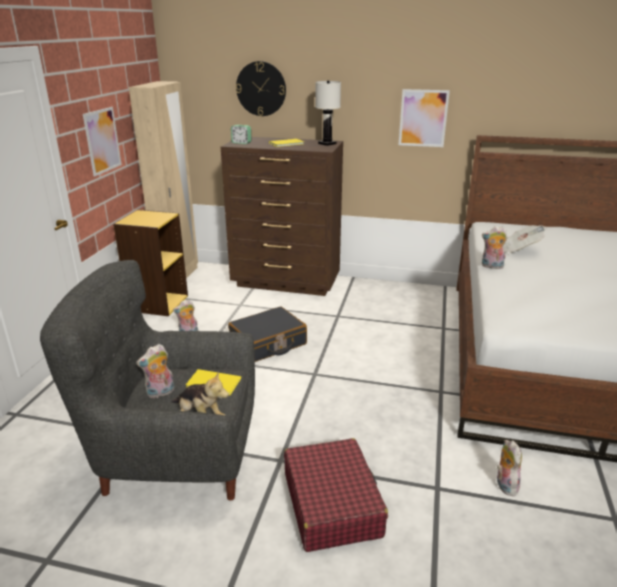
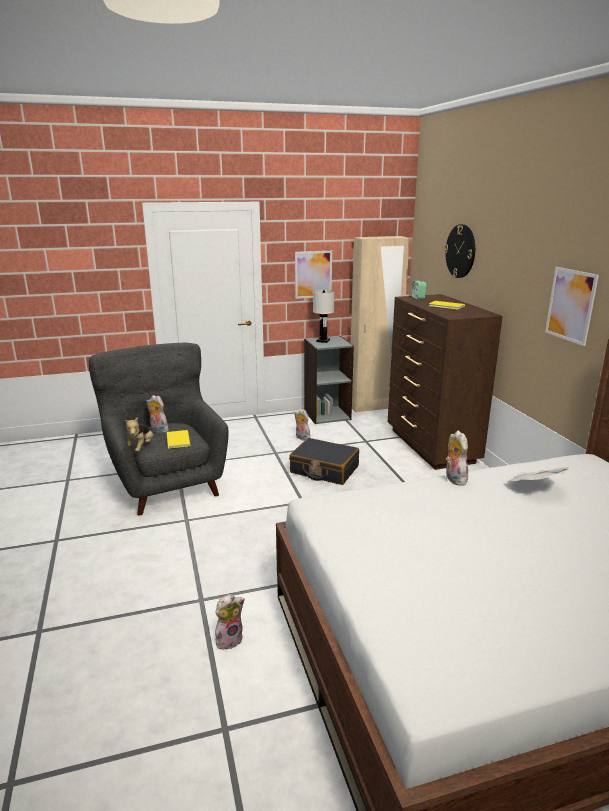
camera: 60 degrees right, 5 degrees down
yellow bookcase [113,210,188,316] -> grey bookcase [304,336,354,424]
red suitcase [284,438,388,552] -> none
white table lamp [315,80,341,146] -> white table lamp moved to [313,290,335,343]

